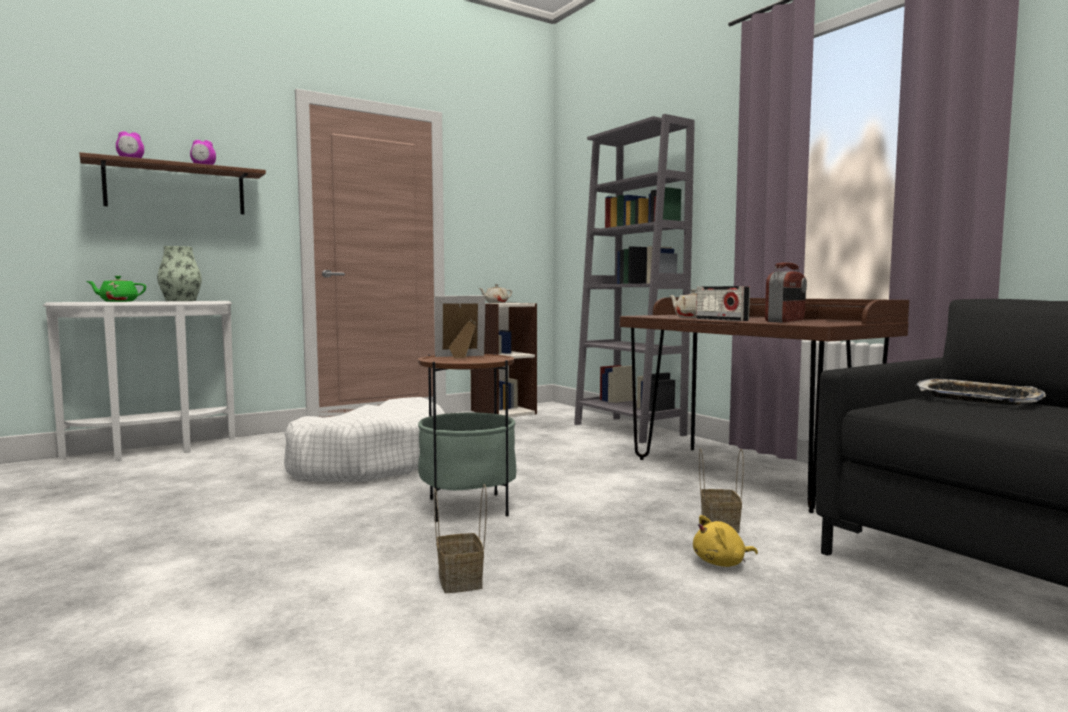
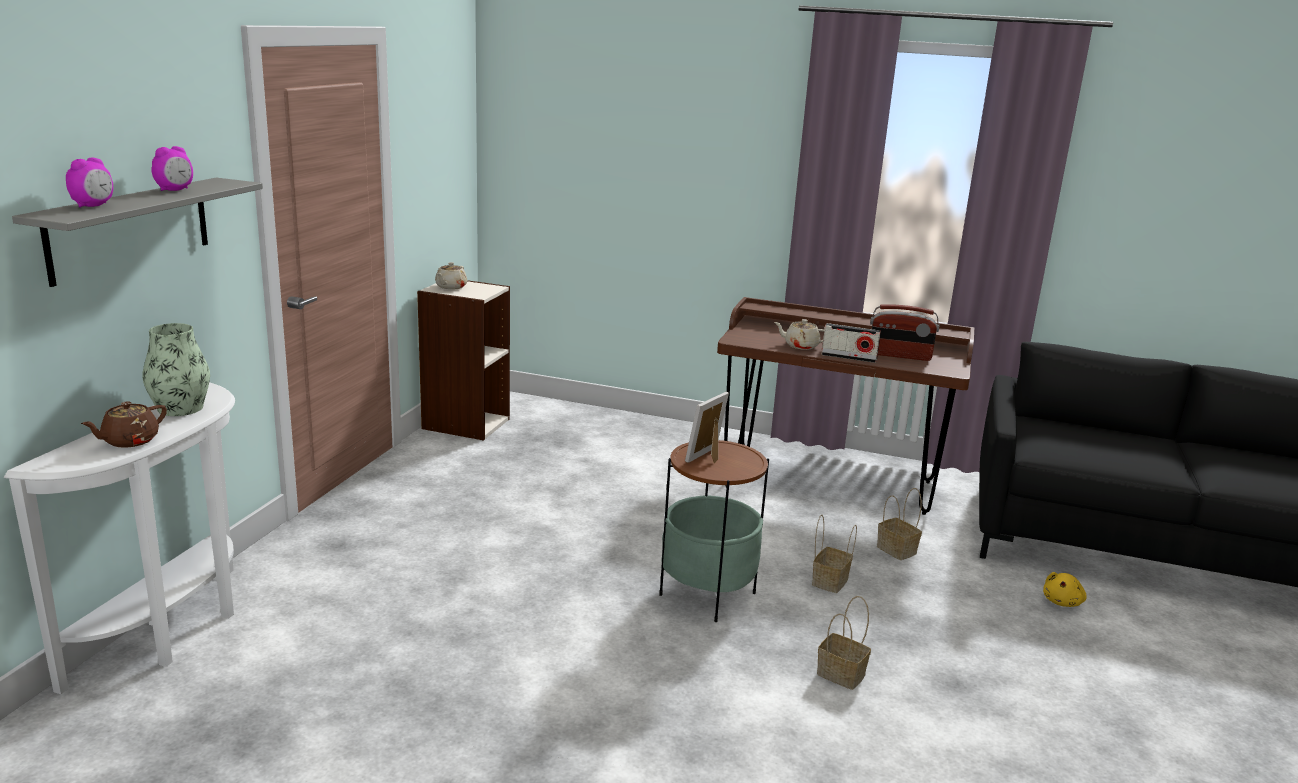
camera: 40 degrees left, 15 degrees up
brown shelf [79,152,266,214] -> grey shelf [12,178,263,287]
green teapot [87,276,146,302] -> brown teapot [81,401,167,448]
white dog bed [284,397,445,482] -> none
grey bookcase [574,114,695,443] -> none
yellow plush toy [693,515,758,567] -> yellow plush toy moved to [1043,572,1087,607]
radio [765,262,807,322] -> radio turned 105 degrees clockwise [870,304,939,361]
tray [916,379,1046,406] -> none
none -> basket [812,515,857,593]

